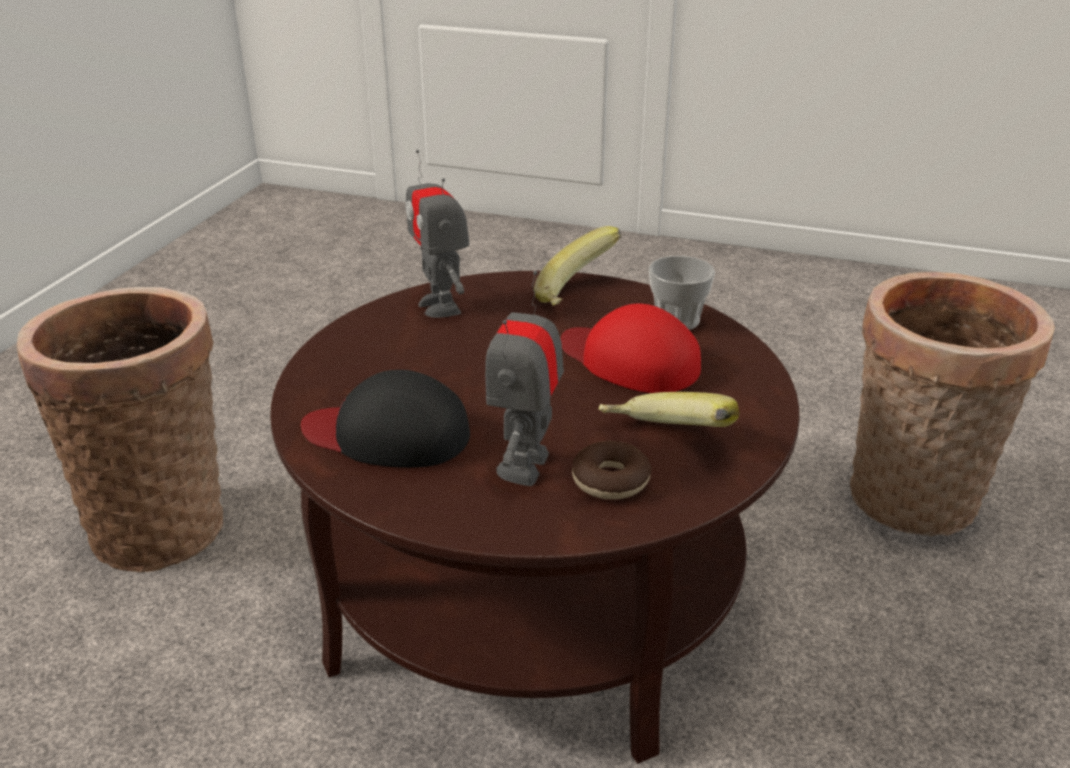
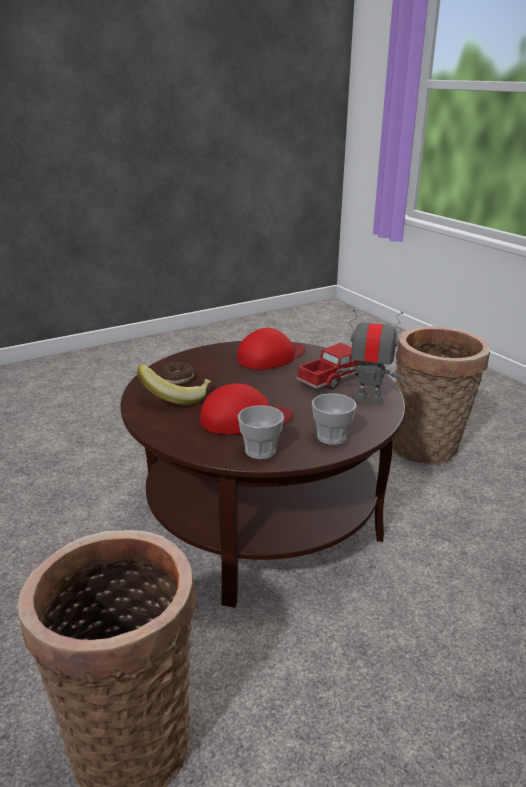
camera: 130 degrees right, 5 degrees down
black cap [301,370,470,468] -> red cap [237,328,305,370]
toy robot [485,271,564,486] -> none
banana [534,226,622,306] -> cup [312,393,356,445]
none -> toy truck [297,343,361,390]

